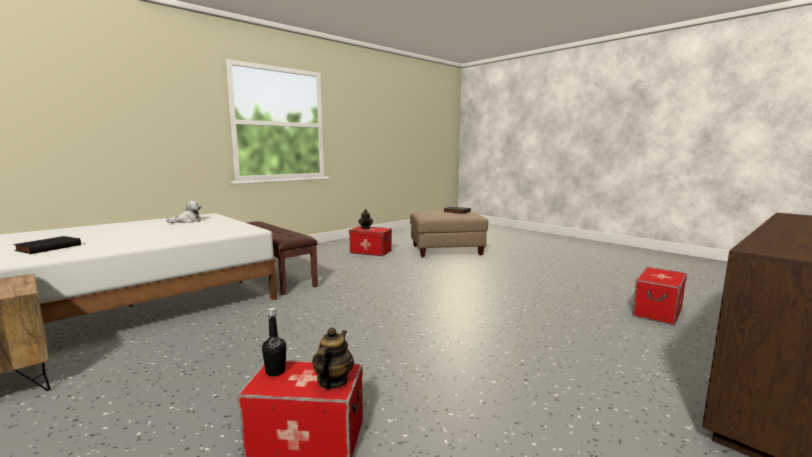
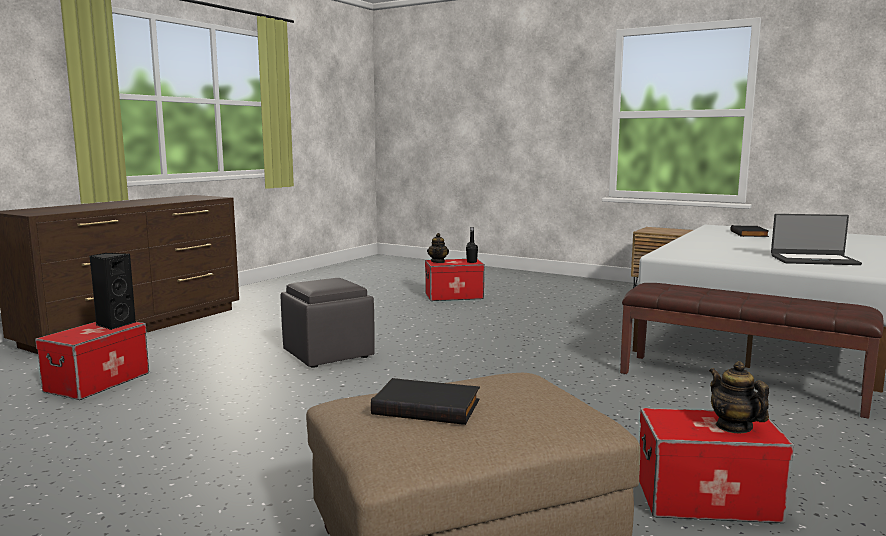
camera: 165 degrees right, 0 degrees up
plush toy [166,200,201,223] -> laptop [771,214,862,265]
none -> black speaker [90,253,136,330]
none -> grey ottoman [281,278,375,368]

